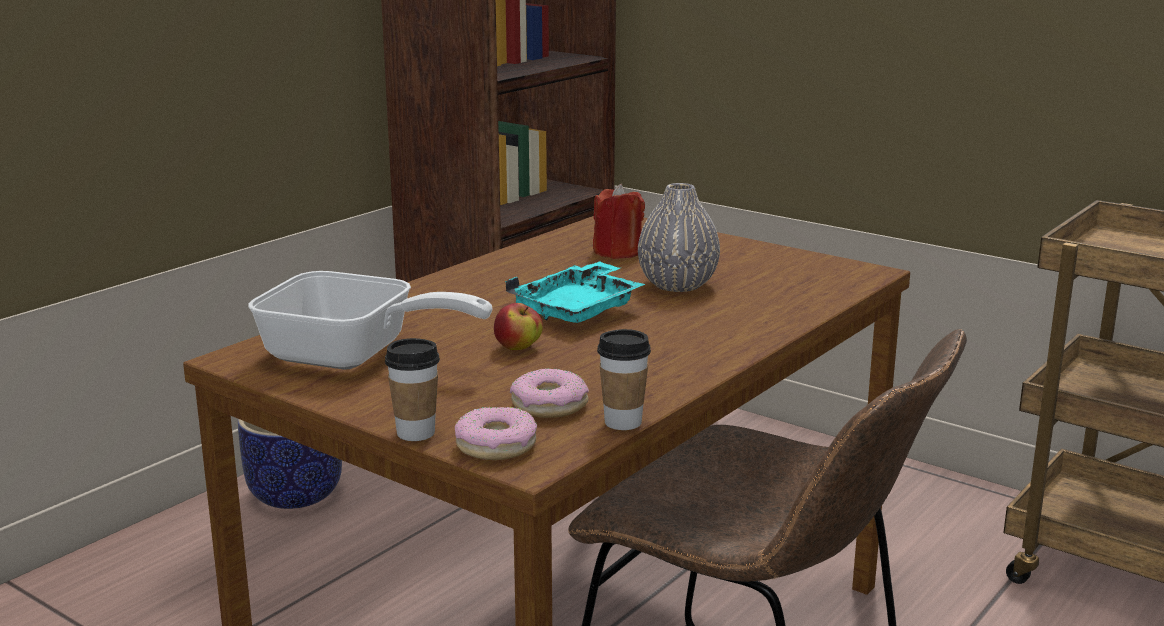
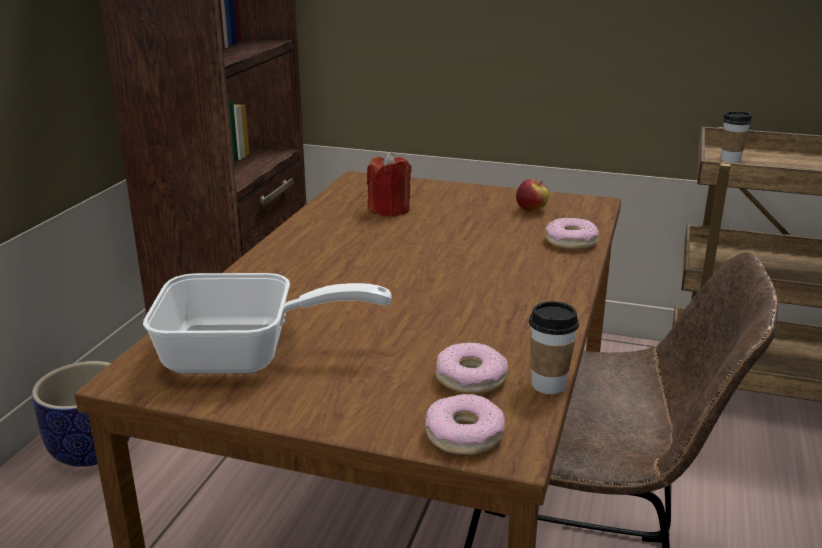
camera: 20 degrees left, 5 degrees up
cup [385,338,440,441] -> cup moved to [721,112,752,163]
apple [494,303,543,350] -> apple moved to [516,179,549,212]
turquoise tray [505,261,645,323] -> none
grey vase [638,183,720,292] -> none
none -> donut [545,218,599,250]

